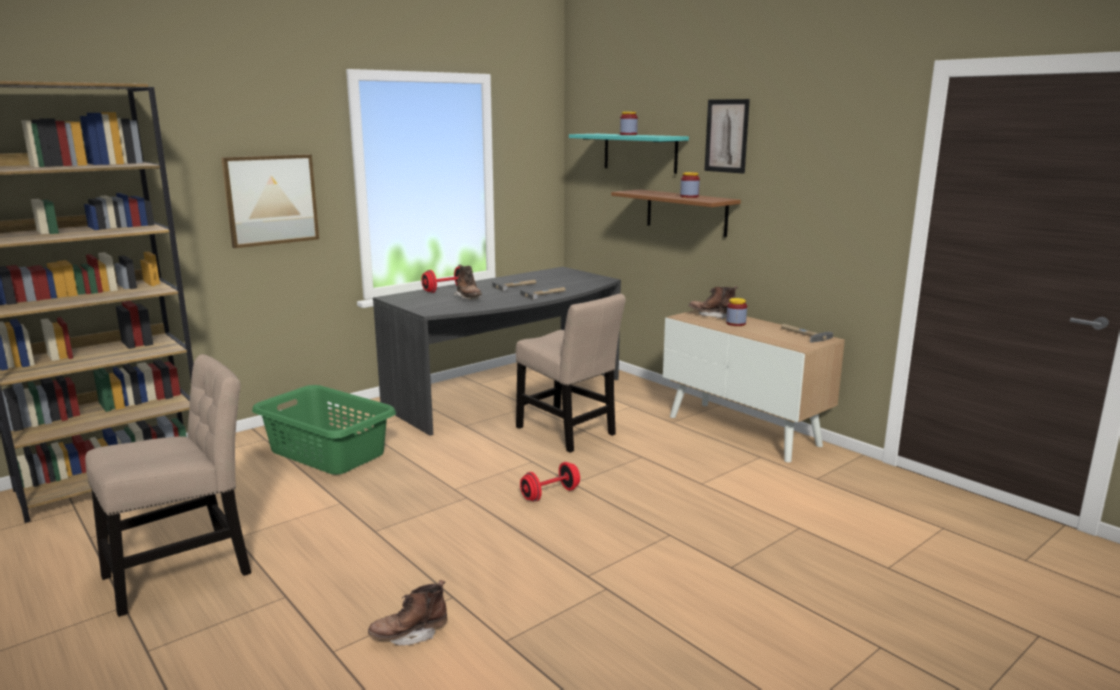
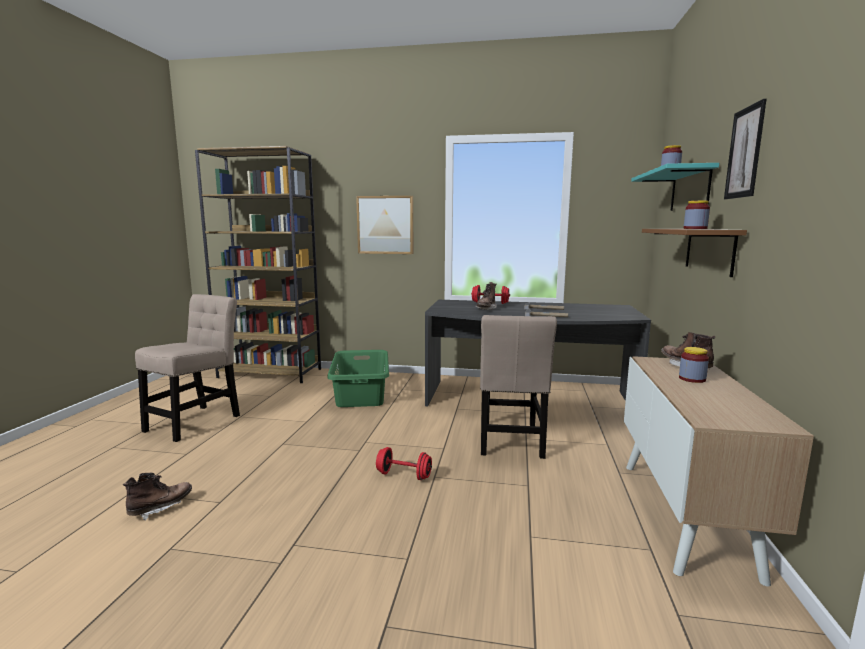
camera: 50 degrees right, 5 degrees down
beige chair [85,354,251,617] -> beige chair turned 75 degrees counterclockwise [135,294,240,442]
brown boot [368,580,447,646] -> brown boot turned 105 degrees clockwise [123,473,192,520]
hammer [781,324,833,343] -> none

